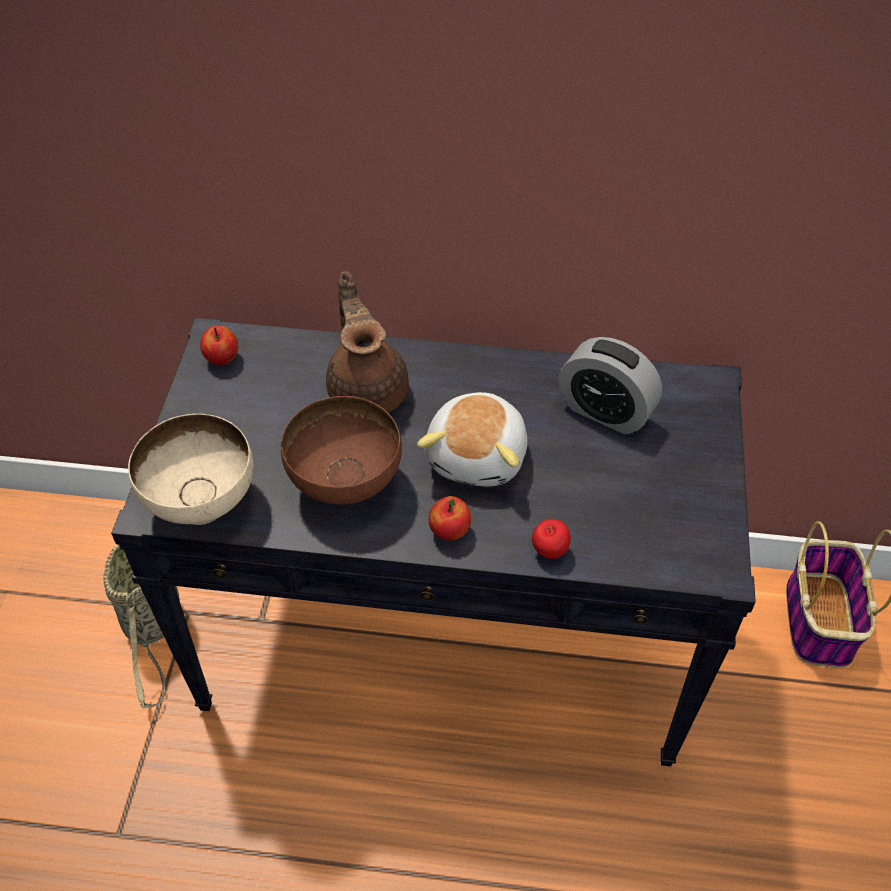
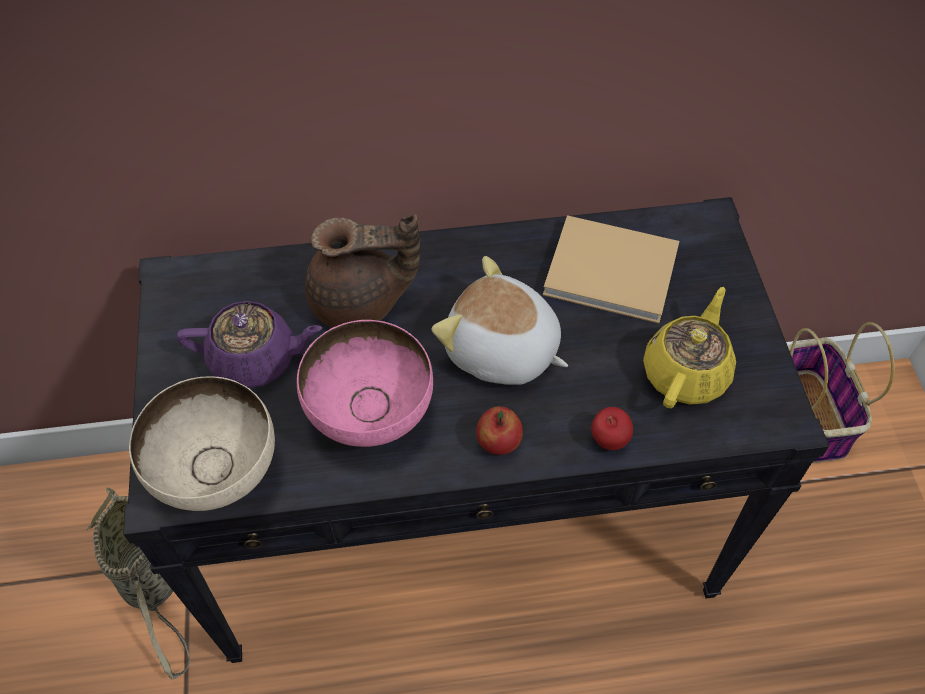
camera: 15 degrees left, 5 degrees up
apple [200,326,238,365] -> none
brown bowl [281,396,402,505] -> pink bowl [297,320,433,447]
brown teapot [326,271,409,413] -> brown teapot turned 120 degrees clockwise [305,214,420,327]
plush toy [417,392,527,487] -> plush toy turned 120 degrees clockwise [432,256,568,385]
alarm clock [559,337,662,434] -> beige book [543,215,679,324]
none -> purple teapot [177,301,322,388]
none -> yellow teapot [643,287,736,408]

